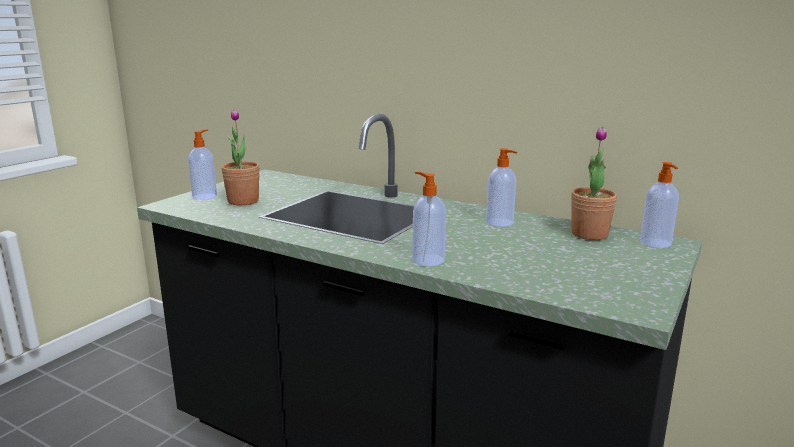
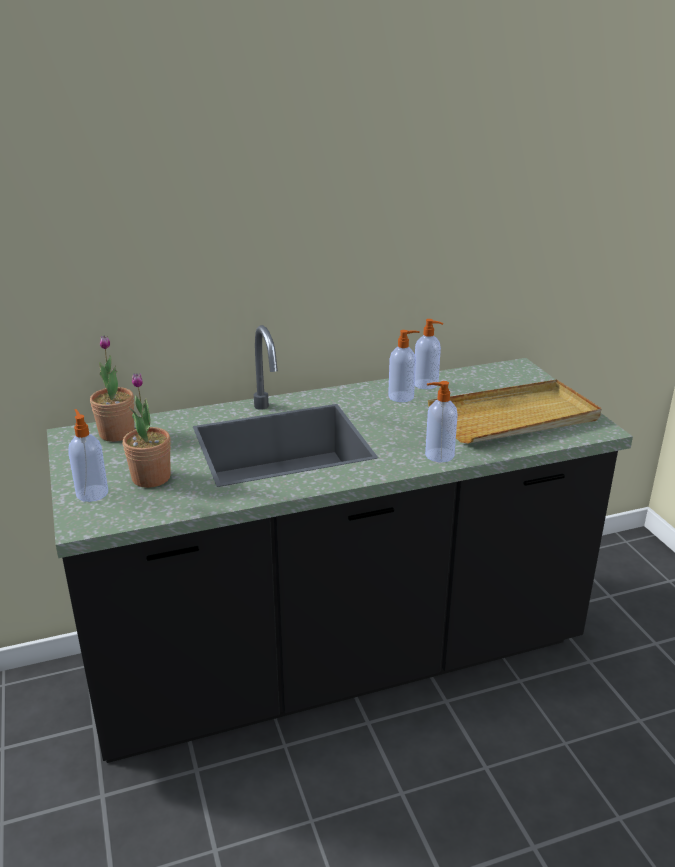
camera: 50 degrees left, 10 degrees up
potted plant [571,127,617,240] -> potted plant moved to [90,336,135,442]
soap dispenser [640,162,679,248] -> soap dispenser moved to [415,319,443,389]
none -> beige tray [428,380,602,443]

